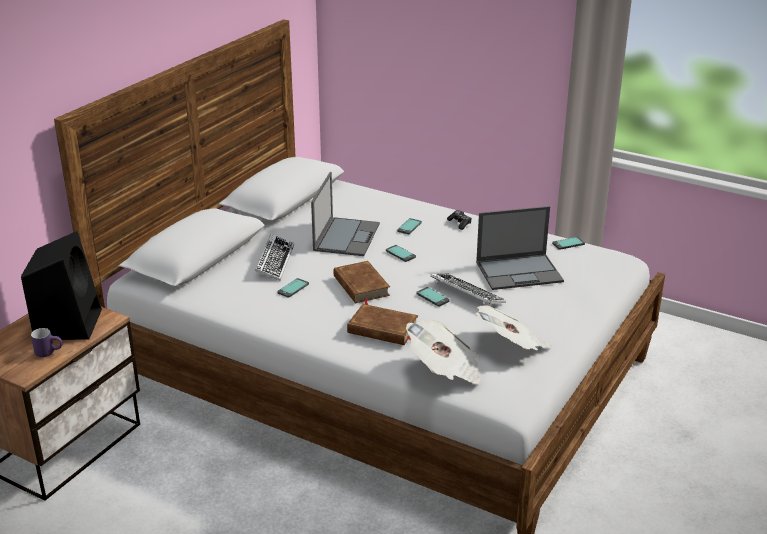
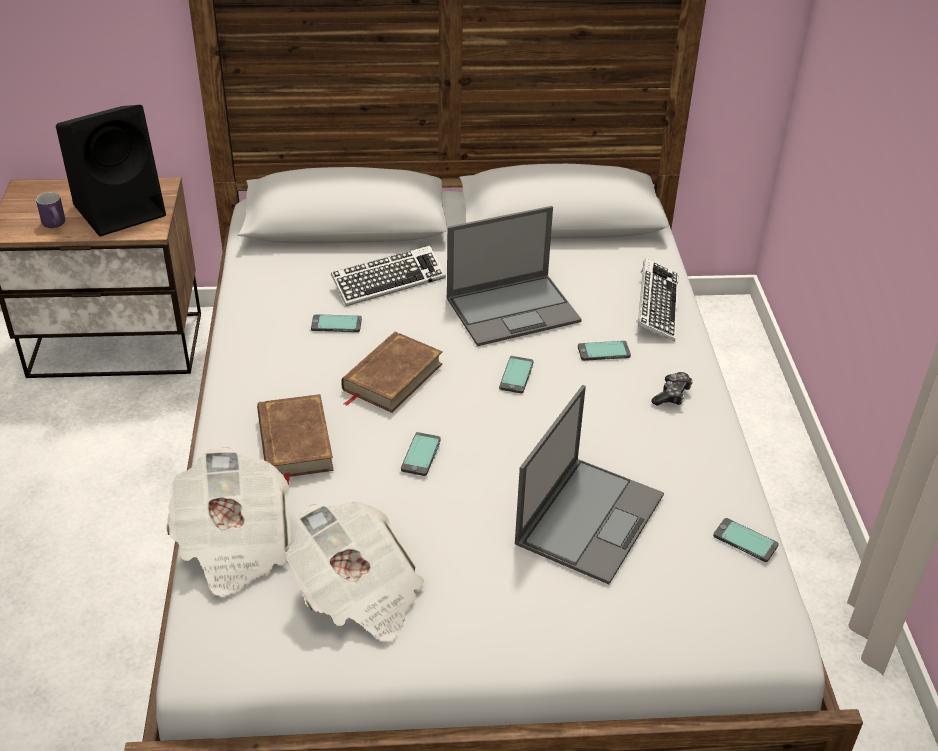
camera: 55 degrees right, 10 degrees up
keyboard [430,273,506,305] -> keyboard moved to [636,258,679,341]
laptop [476,206,564,290] -> laptop turned 105 degrees counterclockwise [515,385,664,584]

